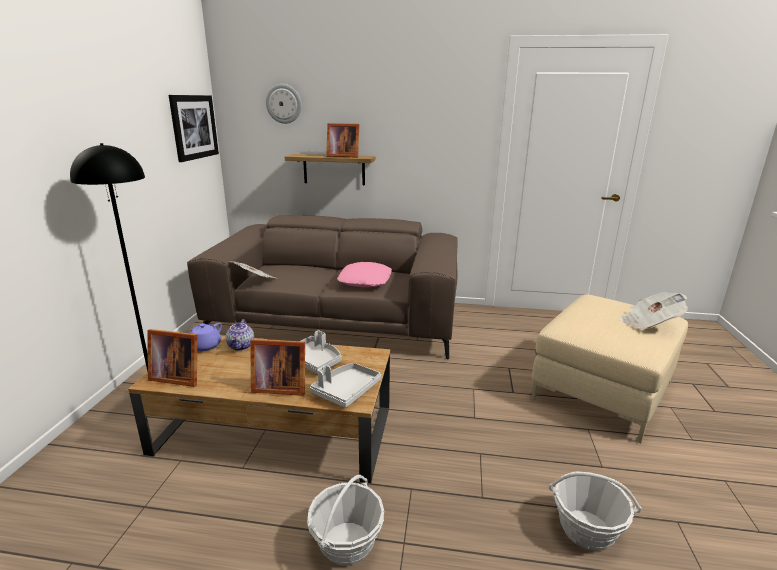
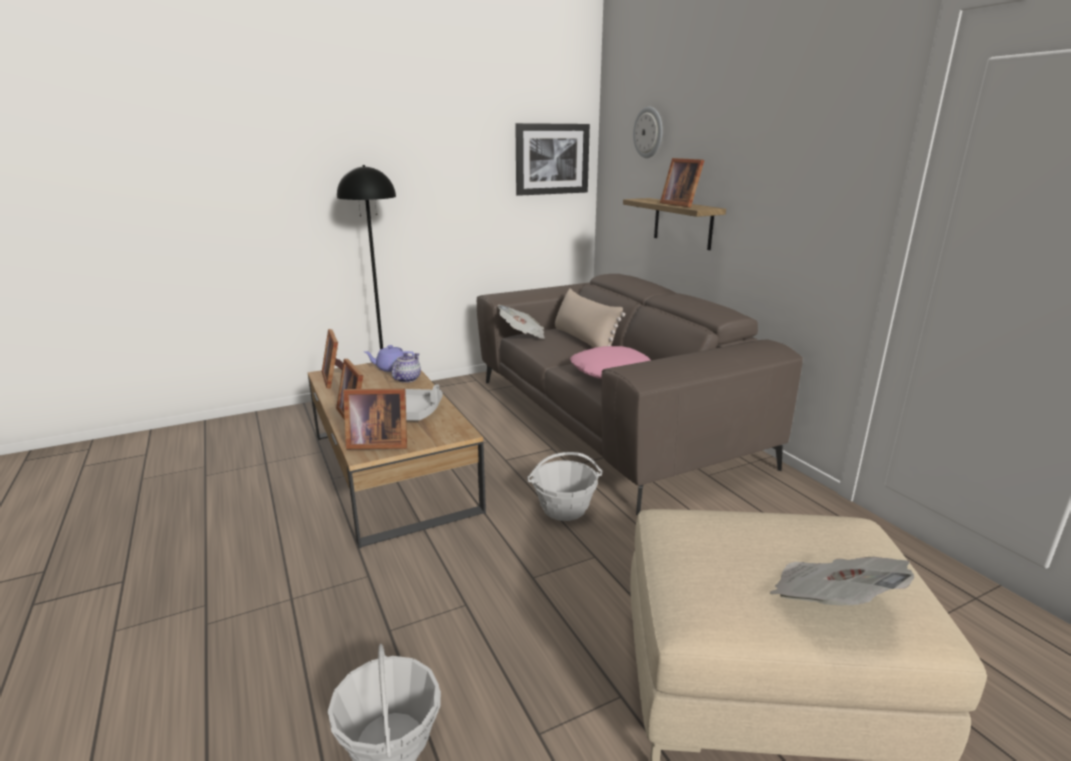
camera: 55 degrees right, 0 degrees up
teapot [226,319,254,351] -> teapot turned 150 degrees clockwise [392,353,421,383]
basket [307,475,384,565] -> basket moved to [527,452,602,521]
grey tray [310,363,381,408] -> picture frame [343,389,407,449]
none -> beige pillow [555,288,625,348]

